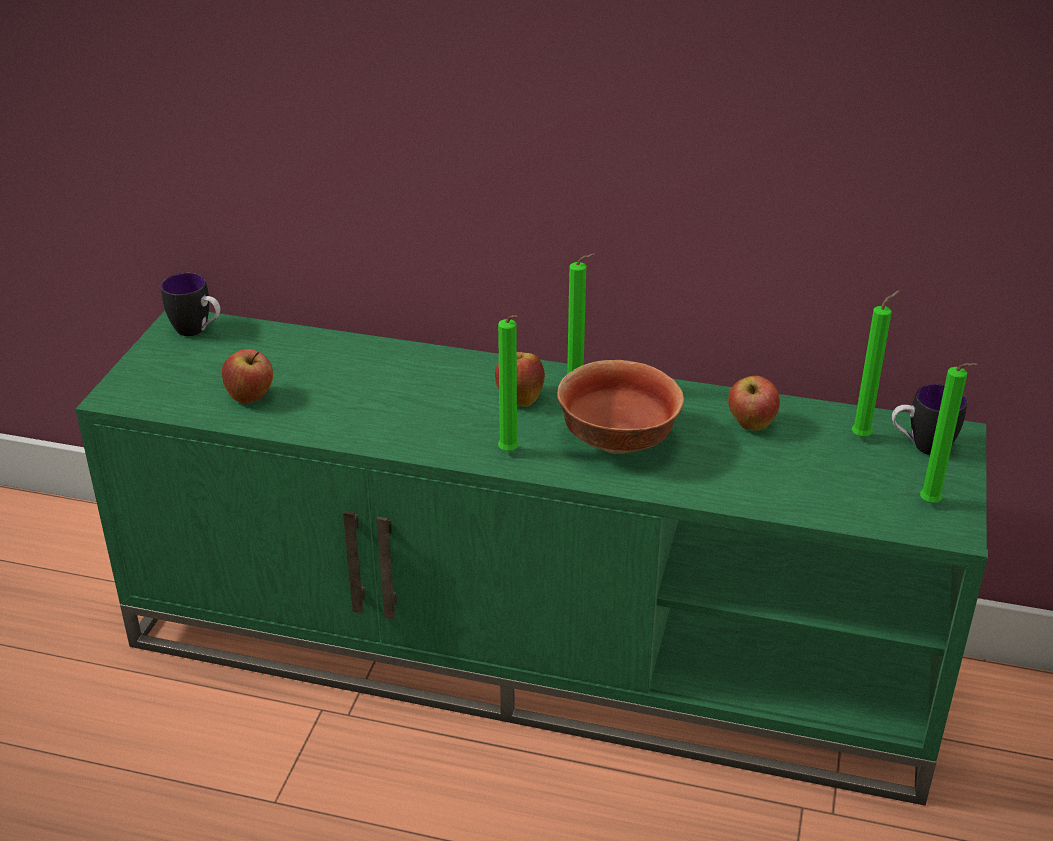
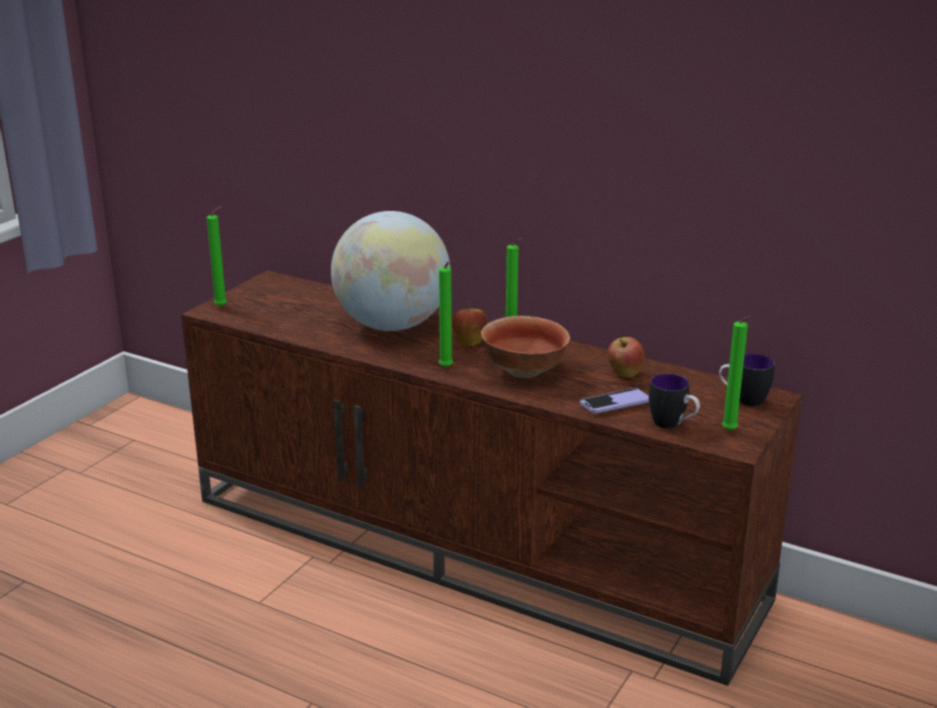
camera: 15 degrees right, 10 degrees down
green tv stand [75,311,988,806] -> brown tv stand [181,271,802,686]
mug [161,273,221,336] -> mug moved to [649,374,700,428]
apple [222,349,273,404] -> none
green candle [852,290,900,437] -> green candle moved to [207,205,227,307]
none -> globe [331,211,450,331]
none -> phone [580,388,649,413]

